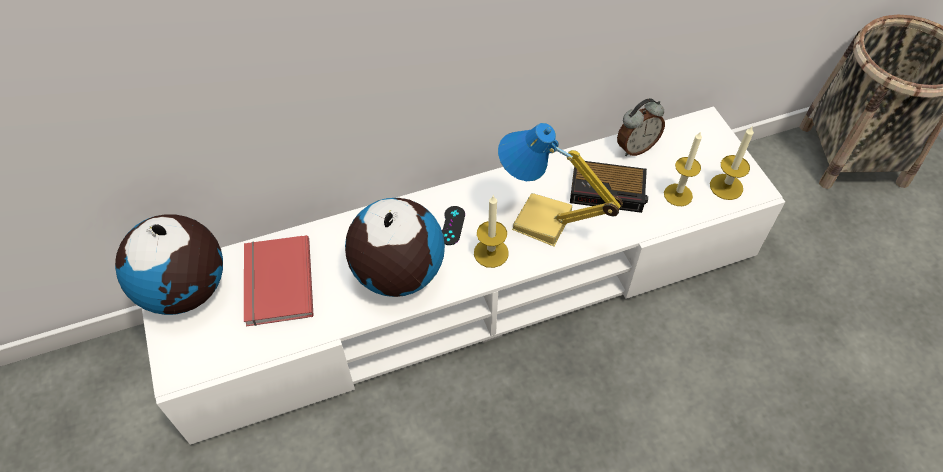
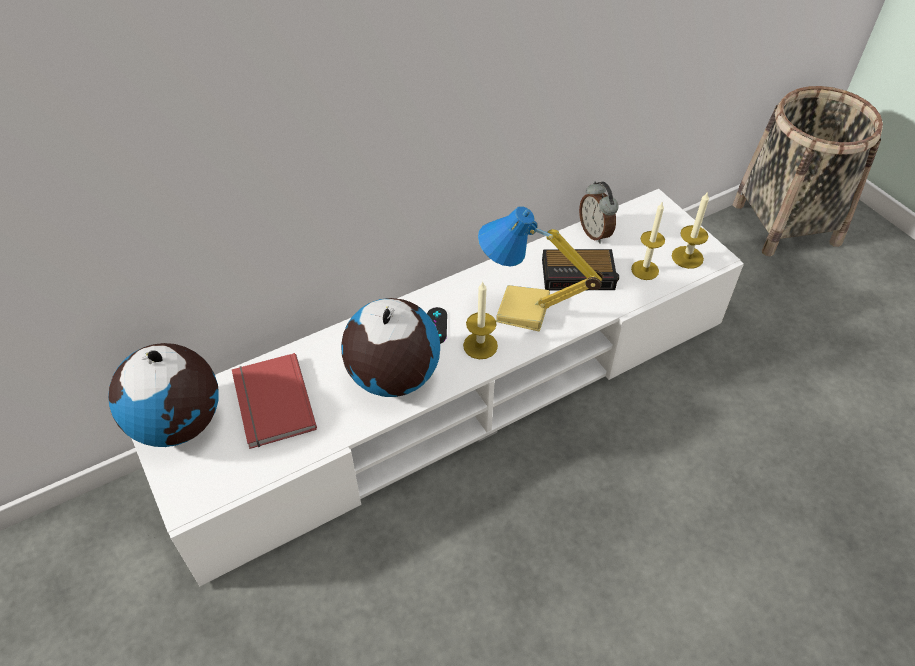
camera: 10 degrees left, 5 degrees down
alarm clock [617,98,665,156] -> alarm clock turned 105 degrees clockwise [579,181,619,244]

